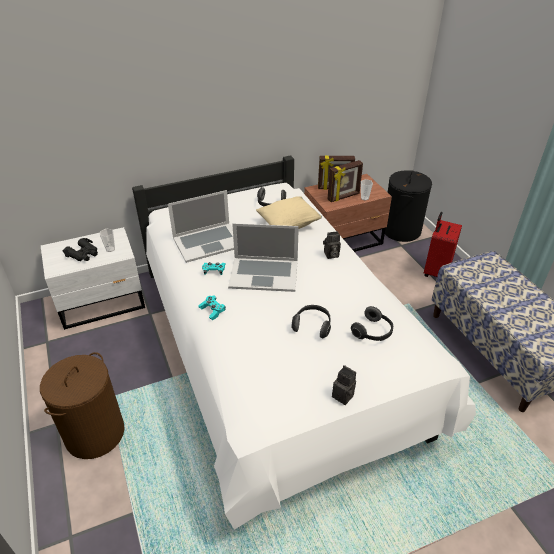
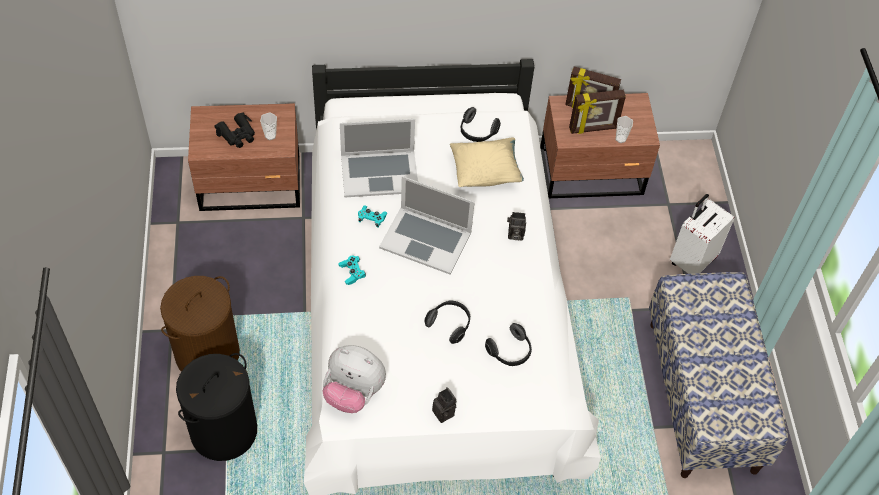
camera: 15 degrees right, 15 degrees up
white nightstand [41,227,145,330] -> brown nightstand [188,103,300,211]
black laundry basket [385,170,432,242] -> black laundry basket moved to [176,353,257,461]
red suitcase [424,212,462,277] -> white suitcase [670,194,735,274]
none -> plush toy [322,345,386,413]

